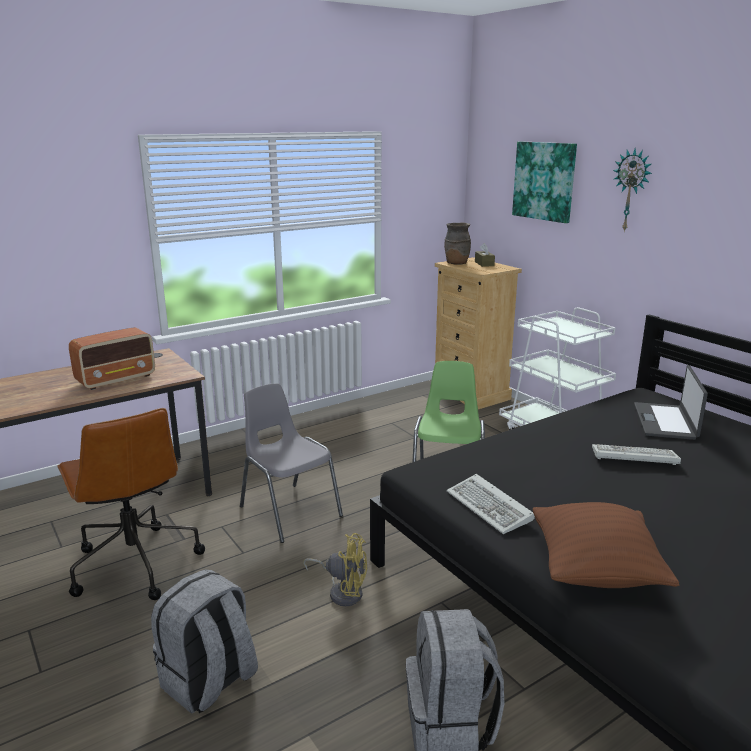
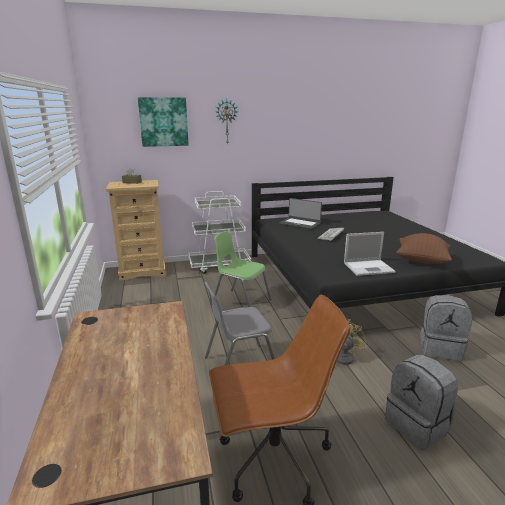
camera: 70 degrees left, 0 degrees up
radio [69,327,155,390] -> none
brown vase [444,223,471,265] -> none
keyboard [447,474,535,534] -> laptop [344,232,396,276]

